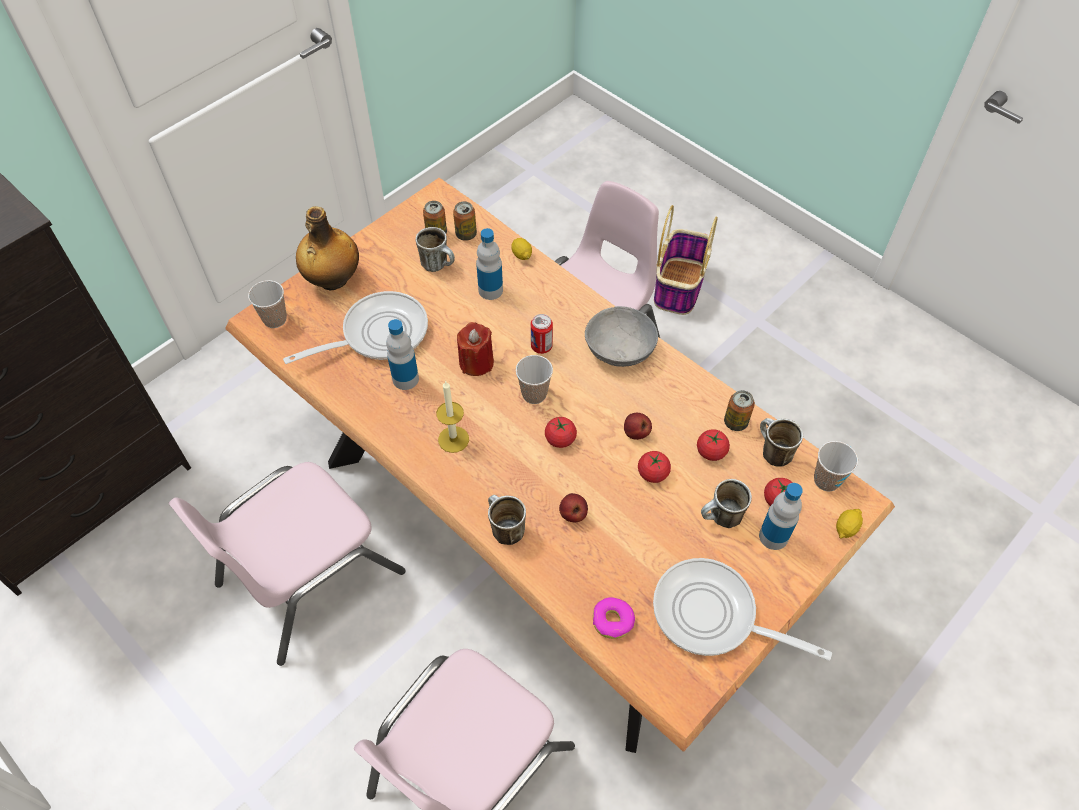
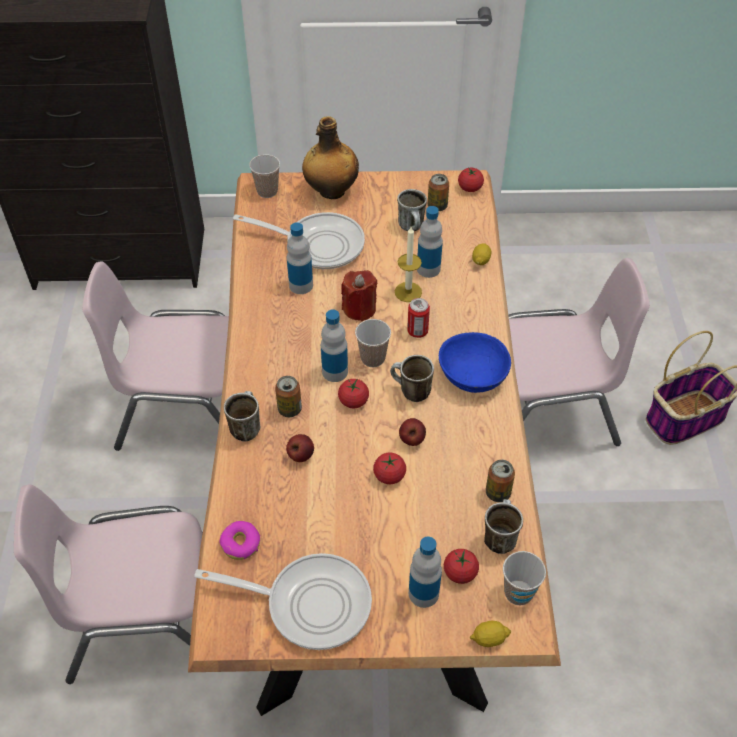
camera: 45 degrees right, 5 degrees down
candle [436,381,469,453] -> candle moved to [395,227,422,302]
can [453,201,477,241] -> can moved to [275,376,302,417]
grey bowl [585,306,658,367] -> blue bowl [439,332,511,393]
frying pan [653,558,832,661] -> frying pan turned 120 degrees clockwise [194,553,372,650]
tomato [697,429,730,461] -> tomato moved to [458,167,484,192]
mug [701,479,752,528] -> mug moved to [390,355,434,402]
none -> bottle [321,309,348,382]

